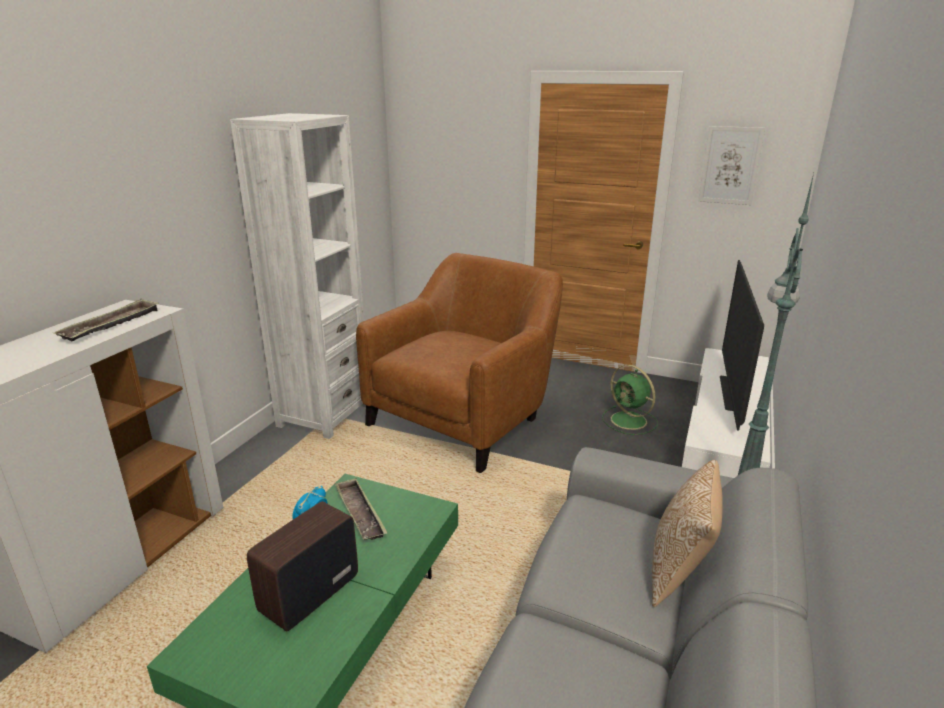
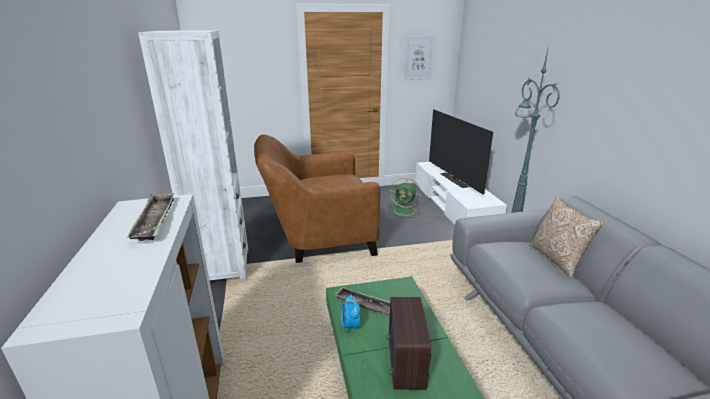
camera: 35 degrees left, 0 degrees up
brown armchair [356,253,563,473] -> brown armchair turned 105 degrees counterclockwise [254,135,380,263]

